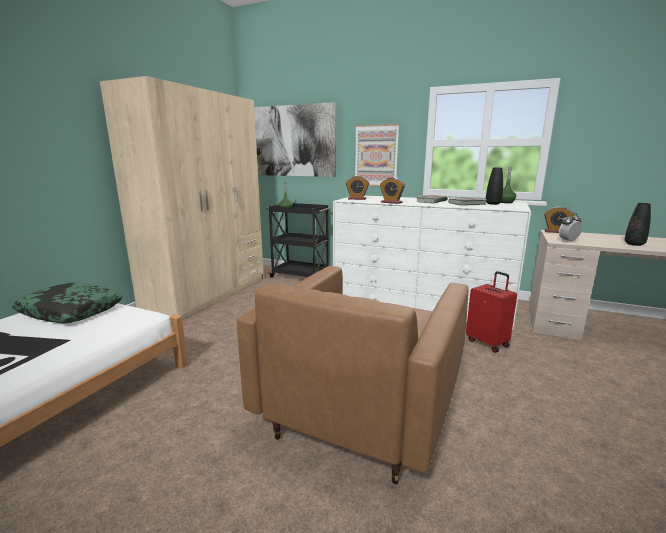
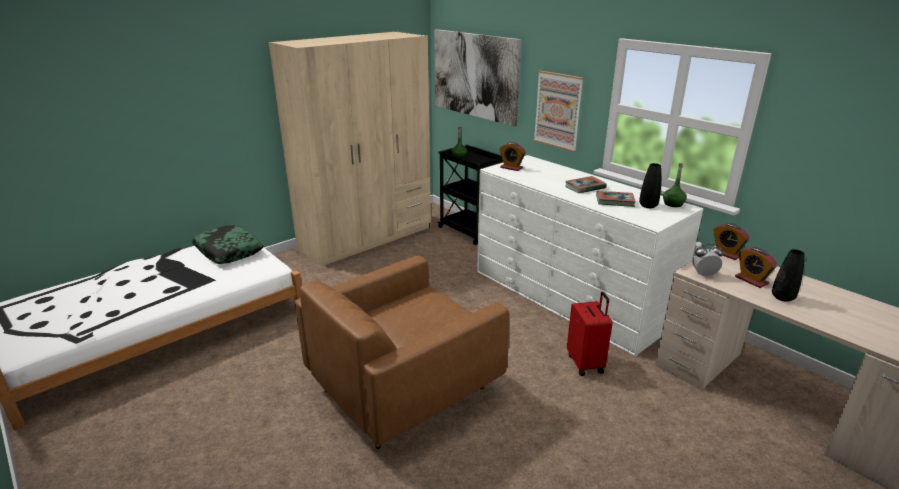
camera: 25 degrees right, 10 degrees up
alarm clock [380,177,405,204] -> alarm clock moved to [735,247,778,288]

